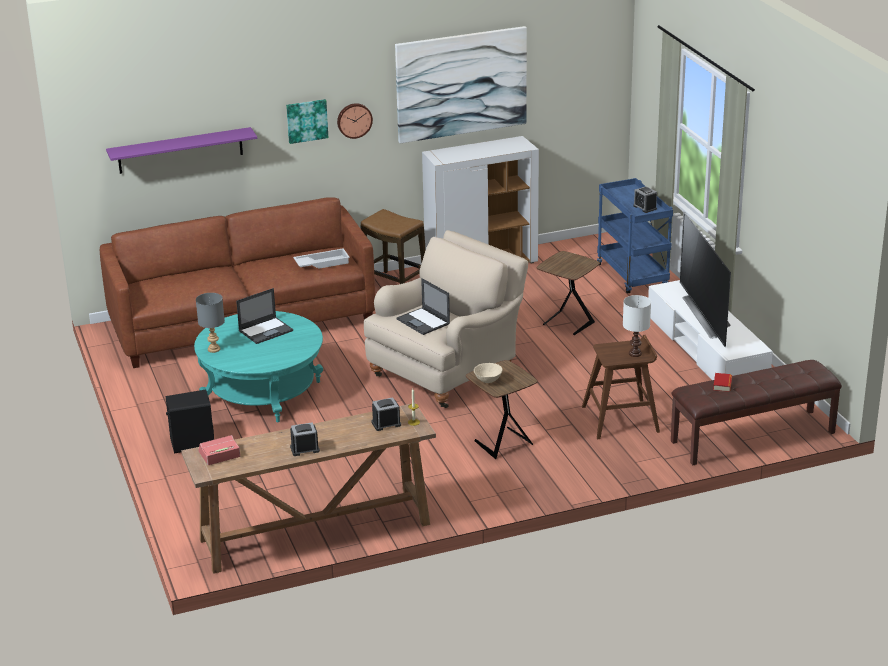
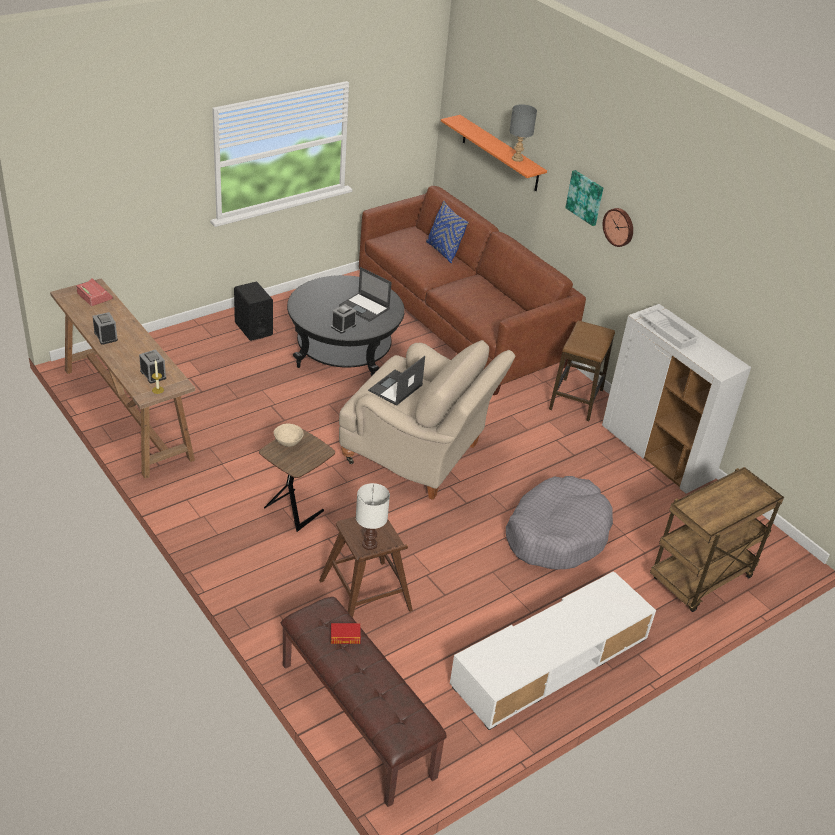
camera: 70 degrees right, 10 degrees up
purple shelf [106,127,257,174] -> orange shelf [441,115,547,191]
turquoise coffee table [194,311,323,422] -> black coffee table [287,275,405,376]
grey table lamp [196,293,225,353] -> grey table lamp moved to [509,104,537,162]
white tray [293,248,350,269] -> white tray moved to [641,308,699,349]
picture [395,26,527,143] -> none
brown side table [537,251,600,335] -> grey dog bed [506,476,613,569]
blue cart [597,178,673,294] -> brown cart [650,467,784,612]
alarm clock [633,186,657,213] -> alarm clock moved to [331,304,356,334]
television [680,212,731,347] -> none
none -> blue pillow [426,201,469,263]

